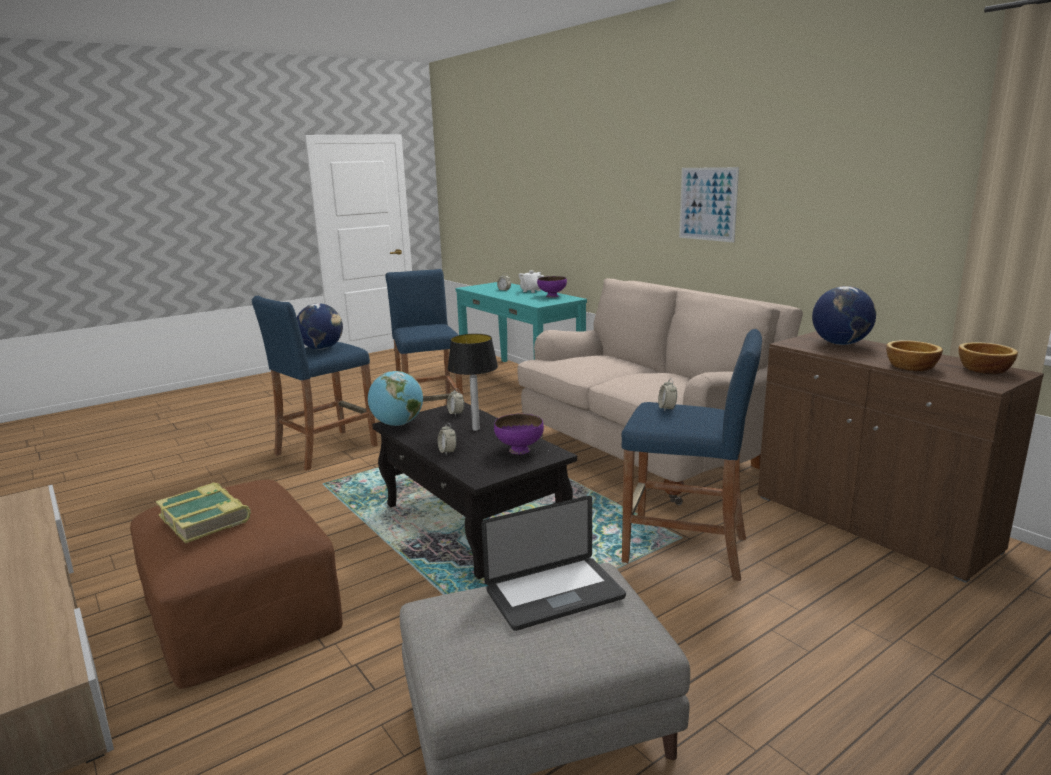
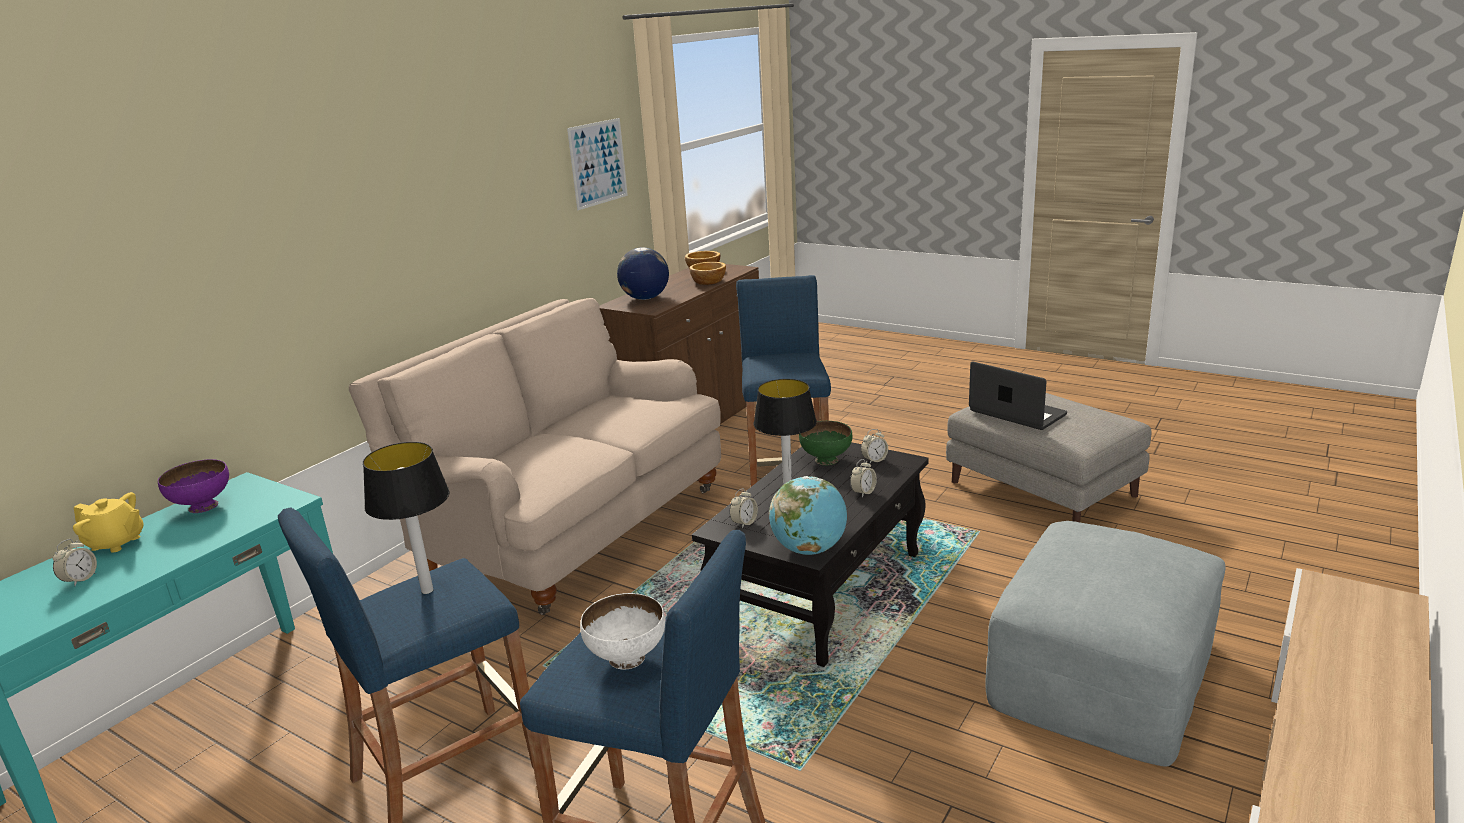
camera: 110 degrees left, 5 degrees up
brown ottoman [130,480,343,689] -> grey ottoman [985,521,1225,767]
book [156,482,251,543] -> none
globe [297,303,343,349] -> white bowl [580,593,665,670]
purple bowl [494,414,544,454] -> green bowl [799,421,852,465]
white teapot [519,271,544,293] -> yellow teapot [73,492,143,553]
alarm clock [658,378,677,411] -> alarm clock moved to [861,429,888,464]
picture [679,167,739,243] -> picture moved to [567,118,628,210]
none -> table lamp [363,442,450,594]

